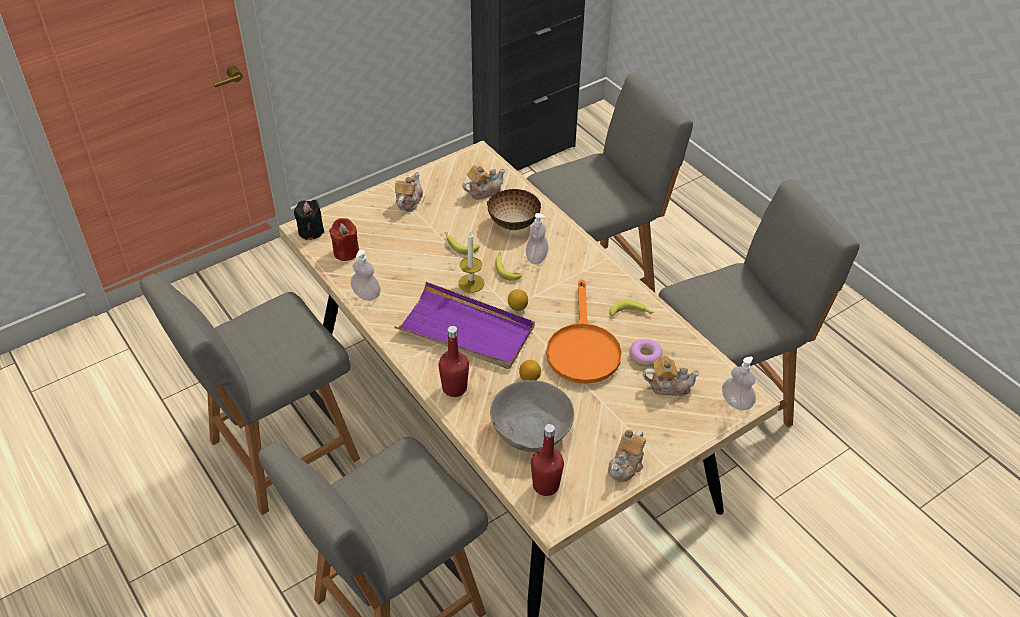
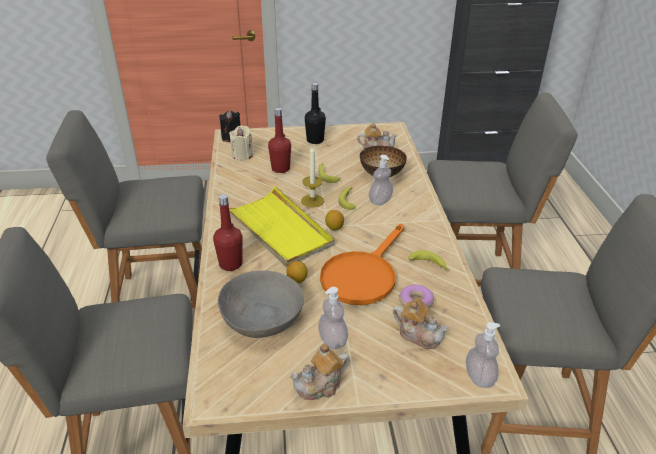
camera: 30 degrees right, 10 degrees down
red candle [329,218,359,261] -> beige candle [229,125,253,161]
soap dispenser [351,250,381,301] -> soap dispenser moved to [318,287,348,349]
teapot [395,172,423,212] -> black bottle [305,82,326,144]
purple tray [395,282,535,369] -> yellow tray [229,186,335,267]
red bottle [531,424,564,496] -> red bottle moved to [268,108,291,173]

